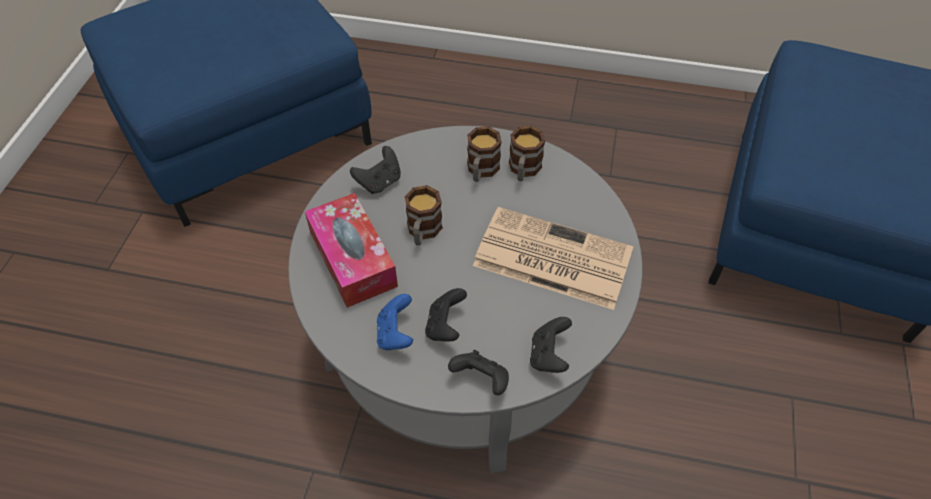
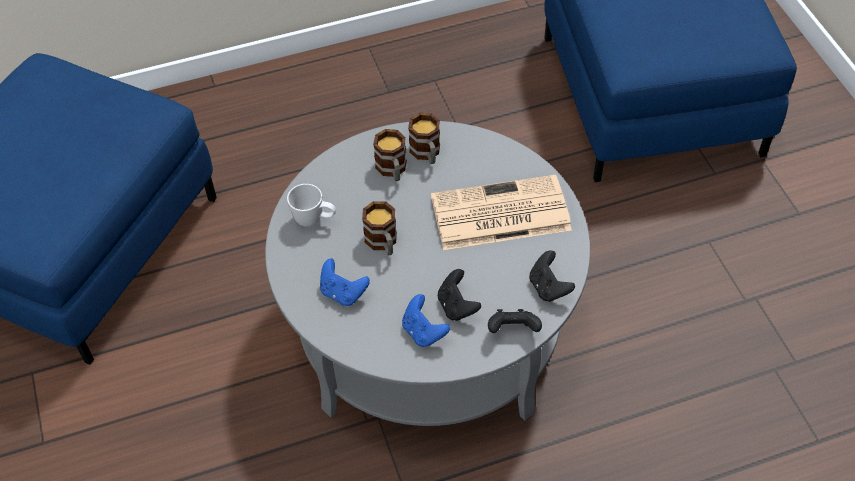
camera: 30 degrees left, 0 degrees up
tissue box [305,193,398,308] -> blue game controller [320,258,370,306]
black game controller [350,146,401,194] -> white mug [287,184,336,227]

